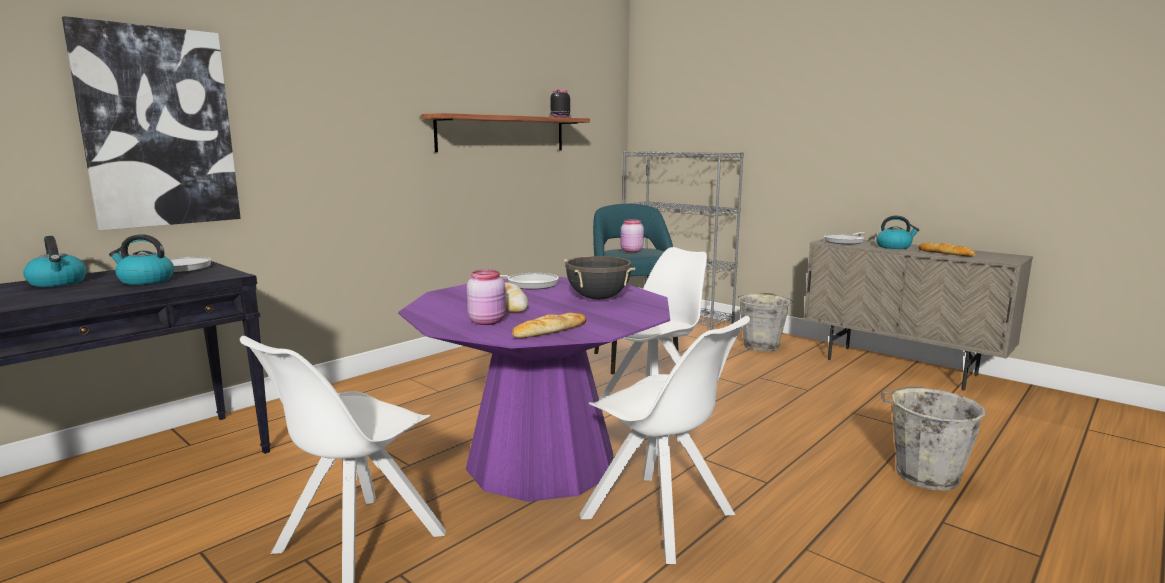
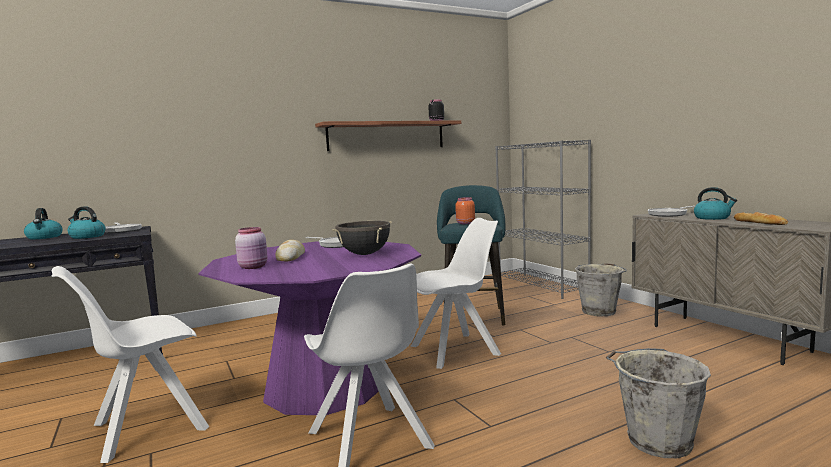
camera: 20 degrees right, 5 degrees down
picture [62,16,241,230] -> none
bread [512,312,586,338] -> none
pink jar [620,219,644,252] -> orange jar [455,197,475,224]

